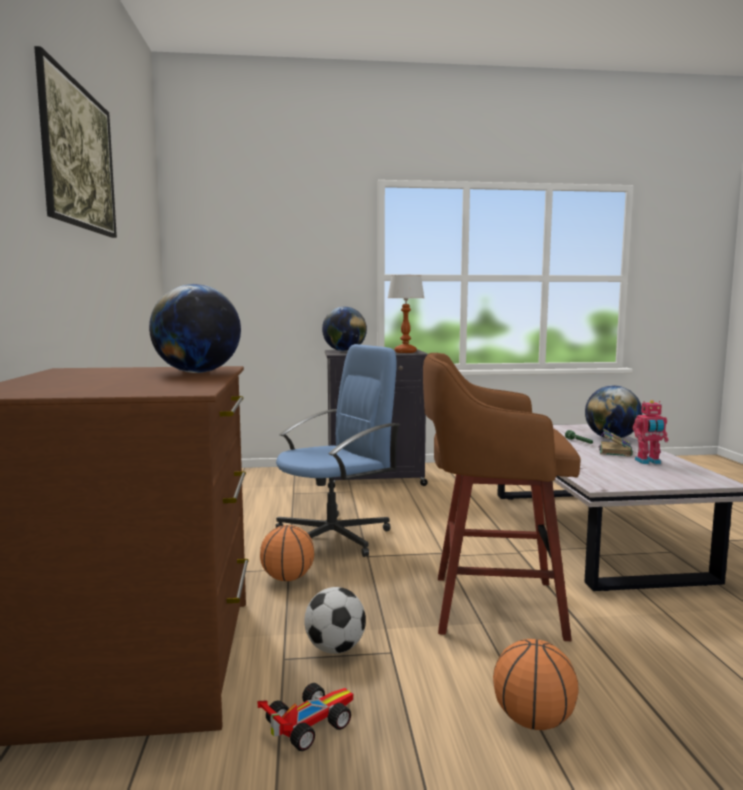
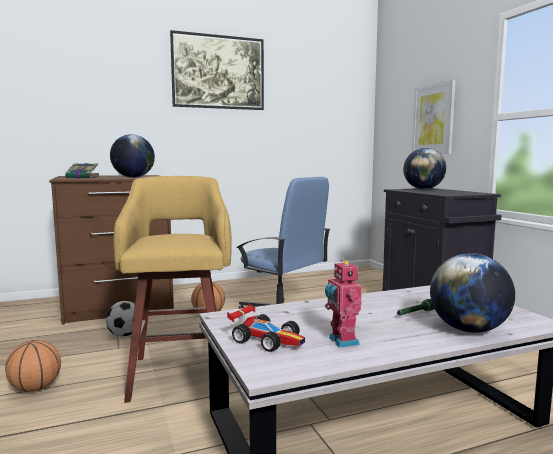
camera: 75 degrees right, 0 degrees up
toy car [258,683,354,751] -> toy car moved to [227,303,305,352]
table lamp [388,275,424,353] -> none
brown stool [423,353,581,641] -> yellow stool [113,176,232,403]
book [599,429,633,457] -> book moved to [65,163,100,178]
none -> picture [412,80,456,154]

